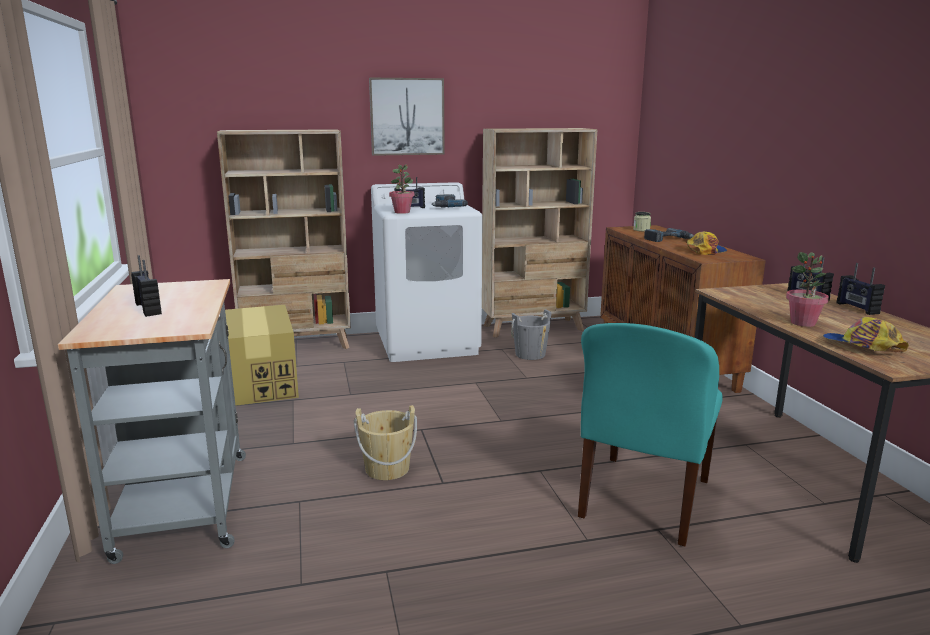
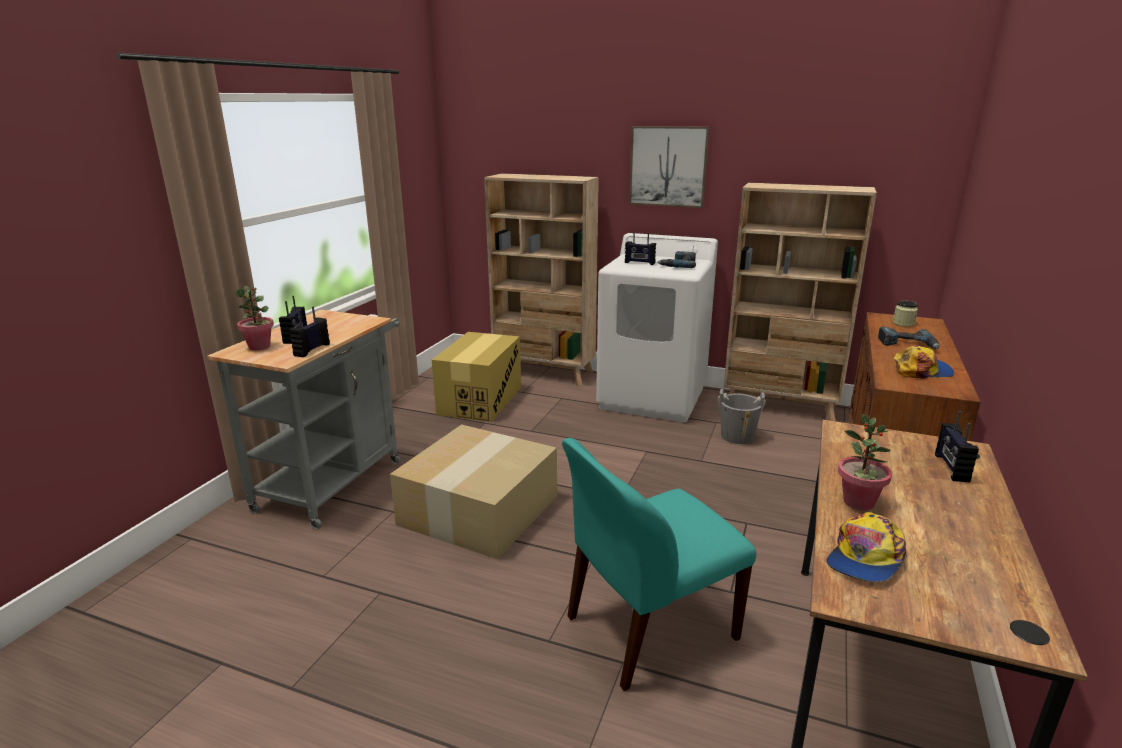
camera: 35 degrees right, 5 degrees up
beige bucket [354,405,417,480] -> cardboard box [390,424,557,559]
potted plant [389,164,414,214] -> potted plant moved to [236,286,274,351]
cap [823,317,909,352] -> cap turned 135 degrees counterclockwise [826,512,907,582]
radio [837,263,885,315] -> radio moved to [289,307,330,357]

